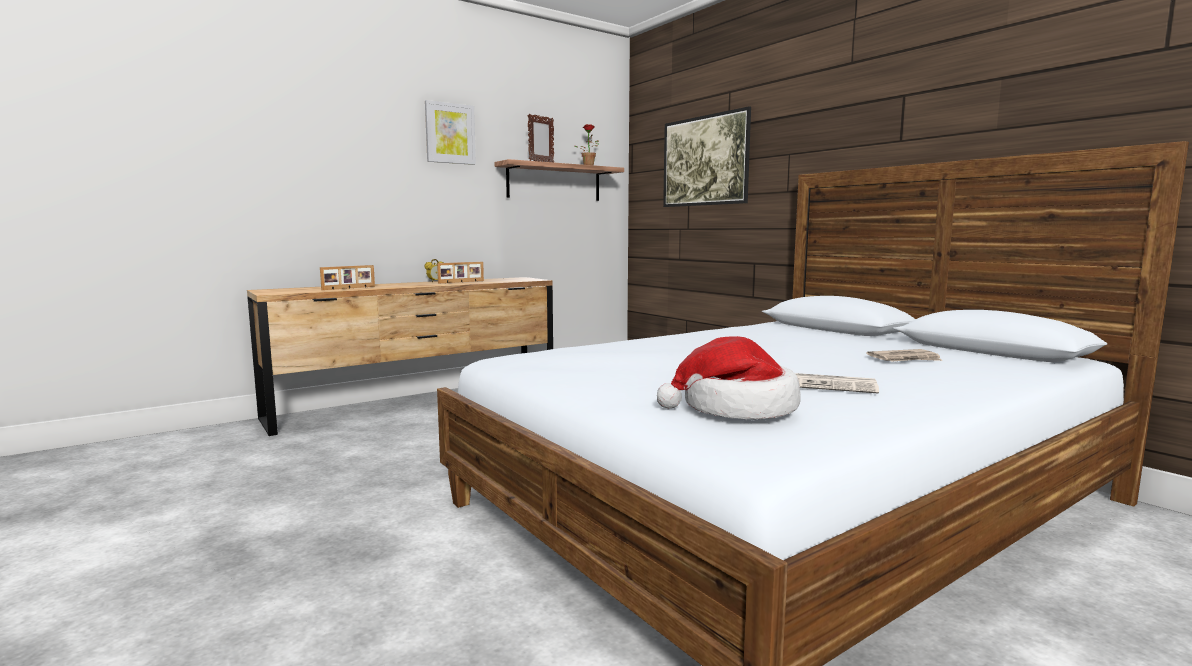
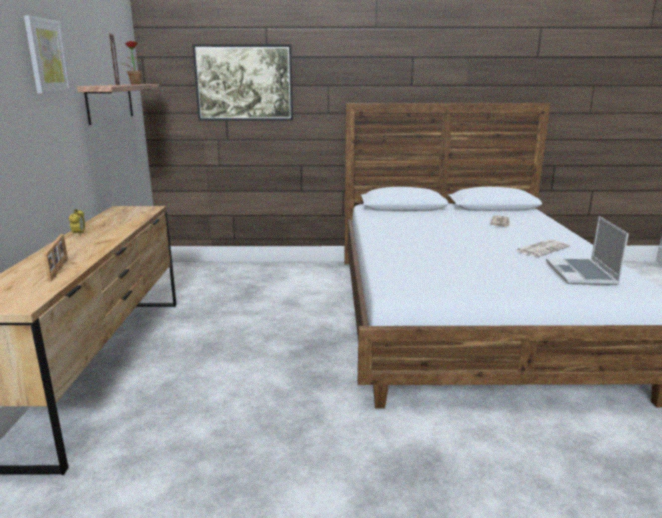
camera: 55 degrees left, 10 degrees up
picture frame [437,262,484,283] -> none
hat [657,336,801,419] -> laptop [546,216,629,285]

